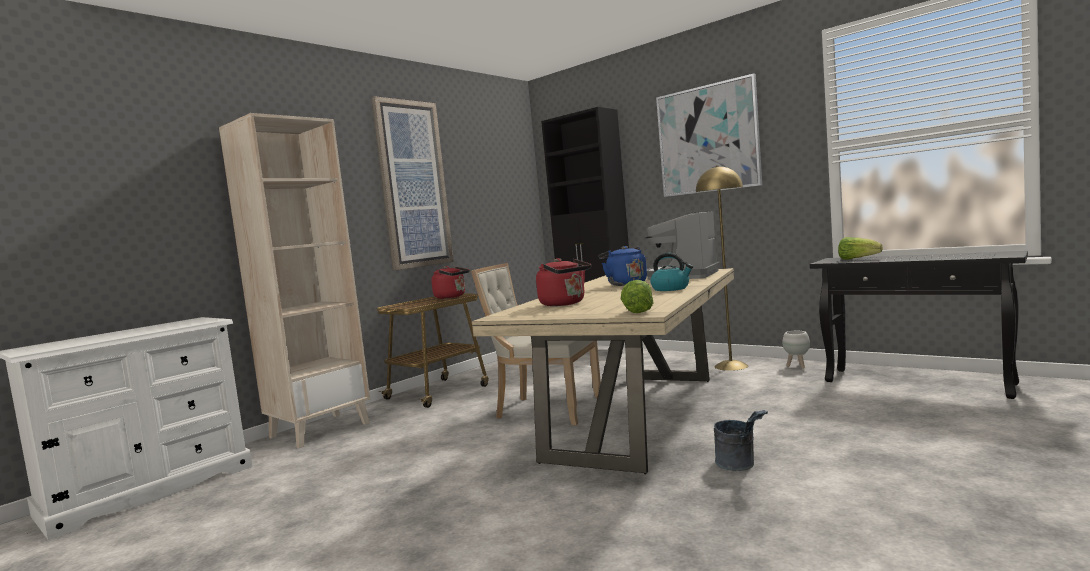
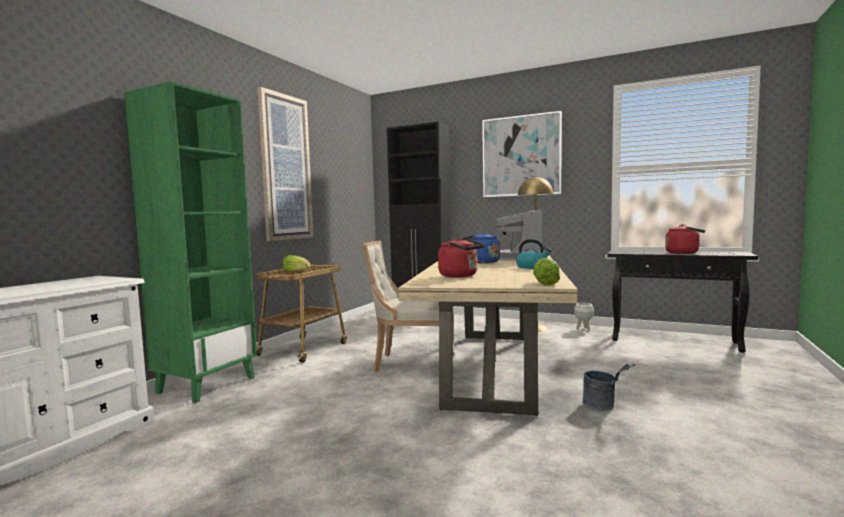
camera: 15 degrees left, 0 degrees up
beige bookcase [219,113,370,448] -> green bookcase [124,81,257,403]
red kettle [431,266,469,299] -> red kettle moved to [665,224,705,254]
lettuce [838,237,882,260] -> lettuce moved to [283,255,310,272]

